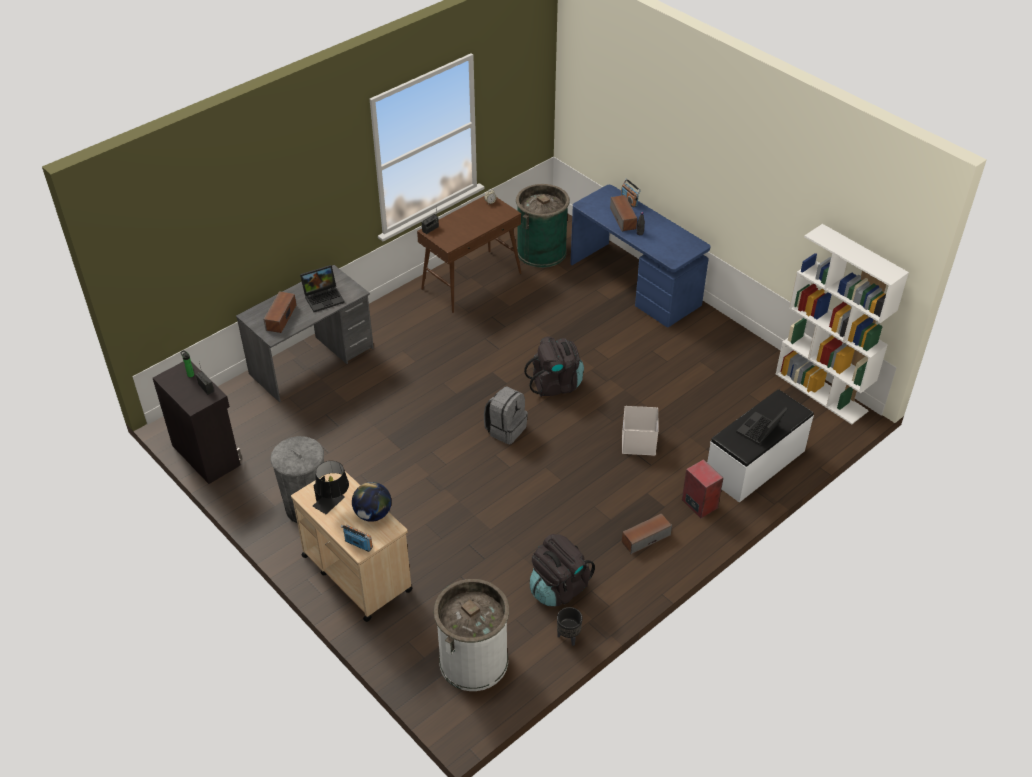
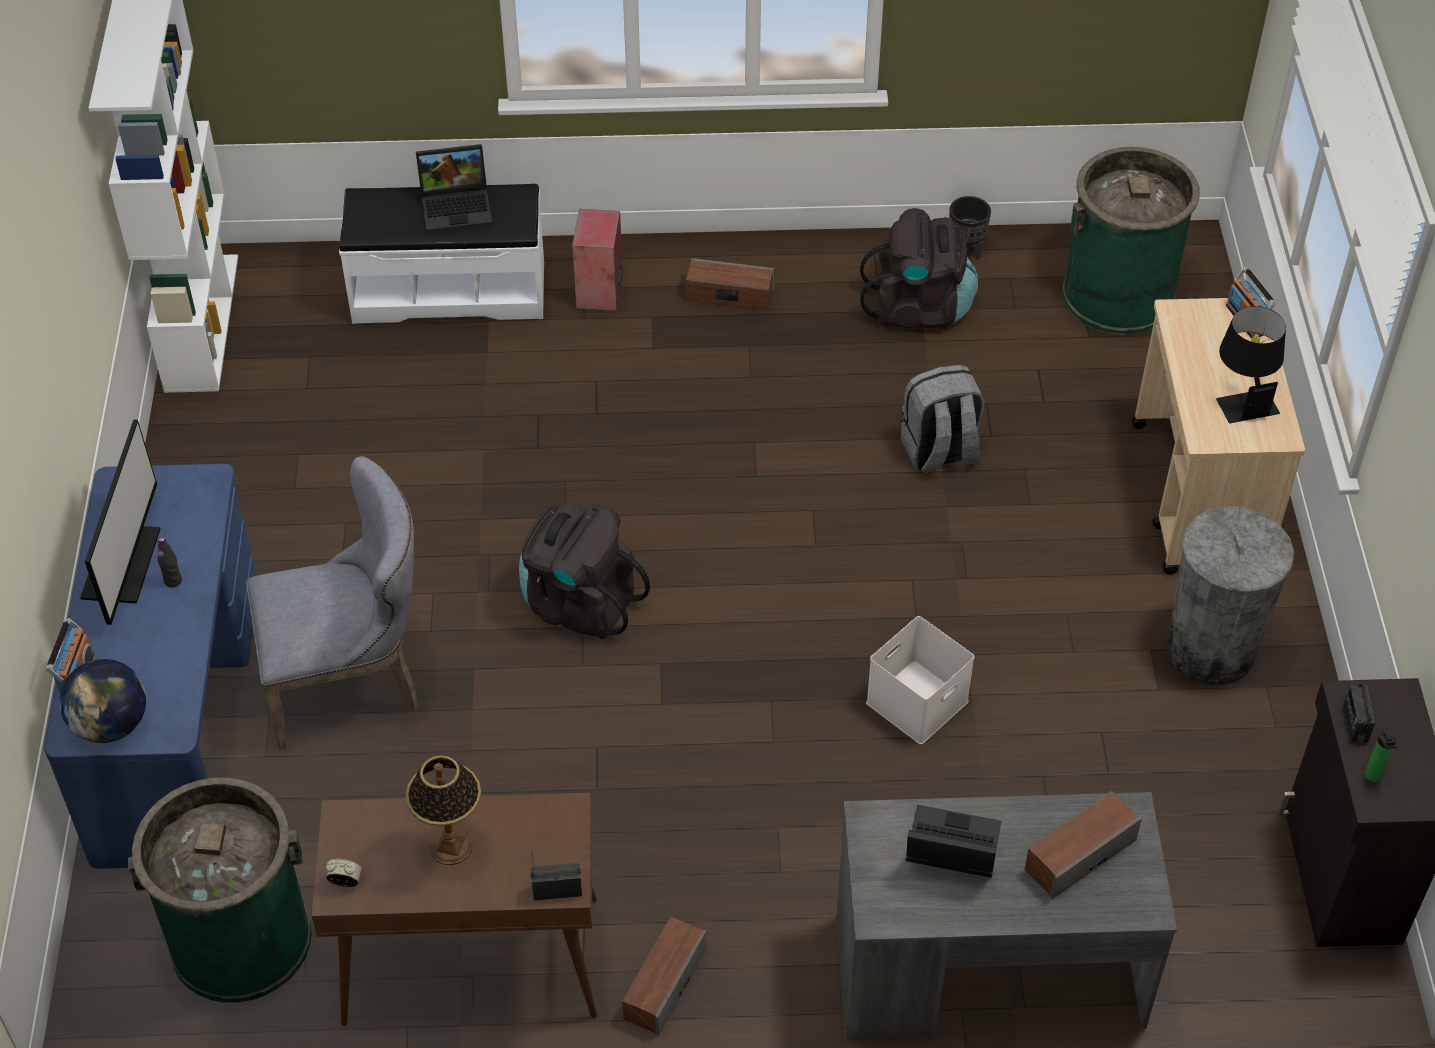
camera: 140 degrees left, 5 degrees up
globe [352,482,391,522] -> globe moved to [59,659,146,743]
white trash can [434,579,509,691] -> green trash can [1062,147,1200,335]
grey backpack [484,386,528,444] -> grey backpack moved to [901,365,984,473]
speaker [610,195,637,232] -> speaker moved to [622,917,707,1036]
white storage box [622,406,659,455] -> white storage box moved to [866,616,975,744]
none -> monitor [80,419,160,625]
none -> grey chair [246,456,418,750]
none -> table lamp [406,755,481,865]

